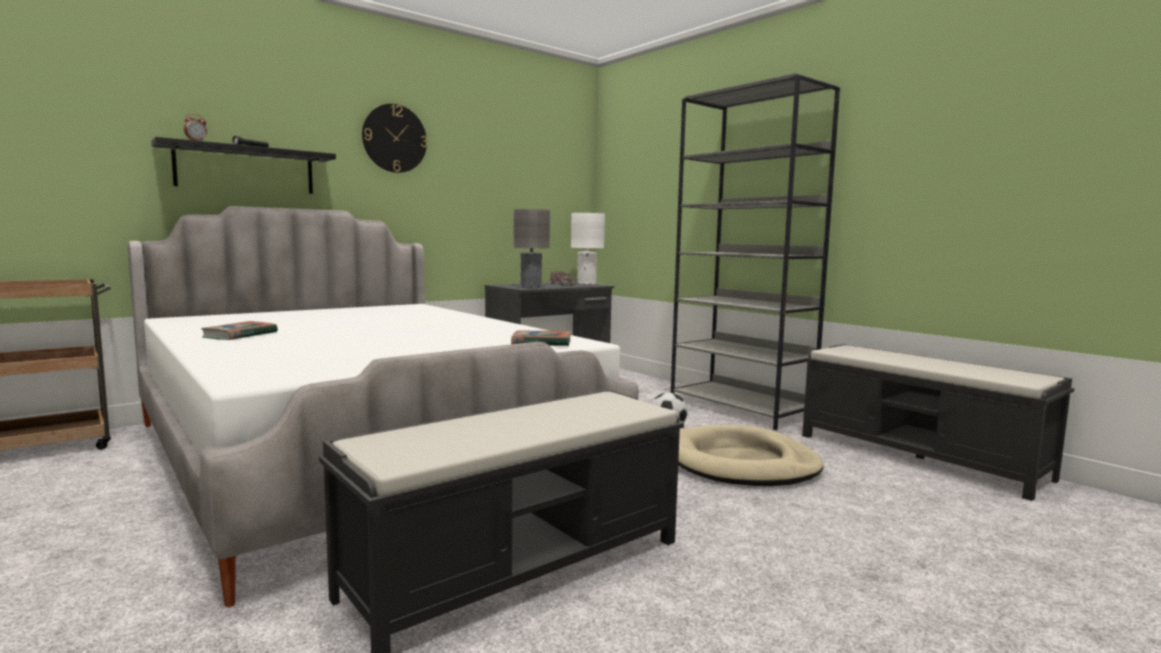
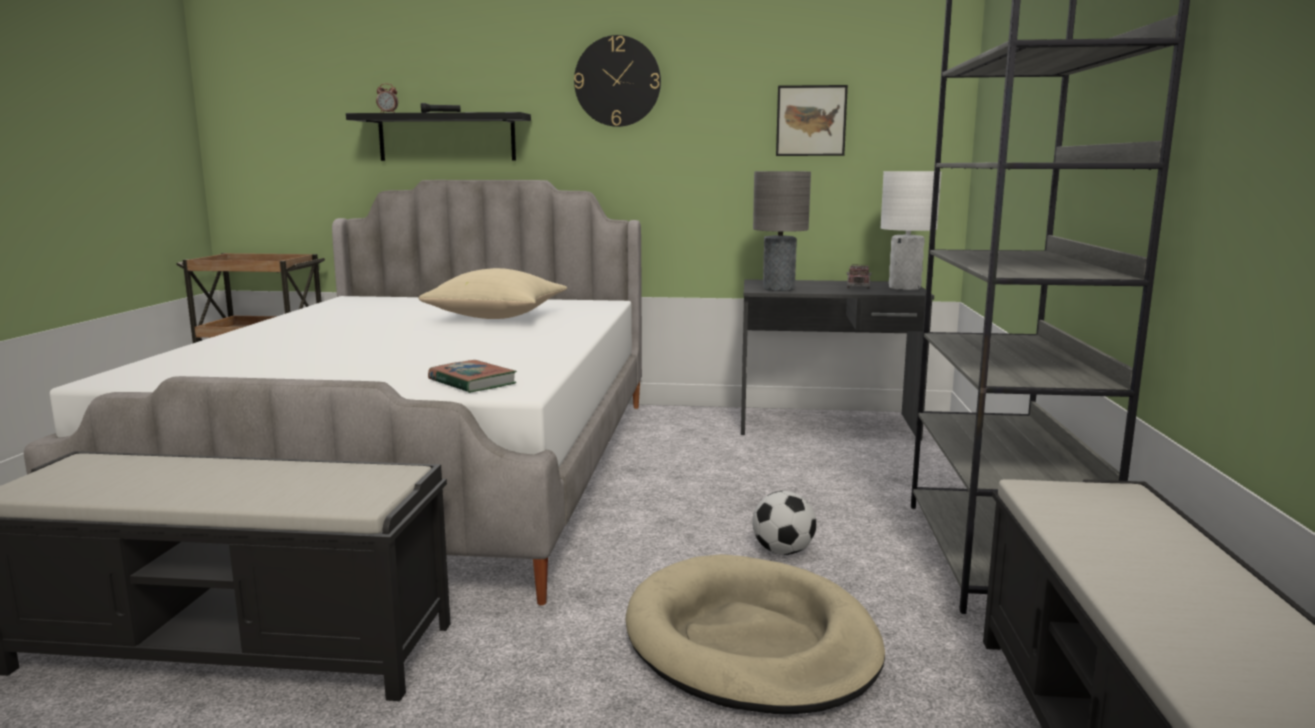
camera: 45 degrees right, 5 degrees up
book [201,321,278,340] -> none
none -> beige pillow [418,268,567,319]
none -> picture [776,85,848,156]

